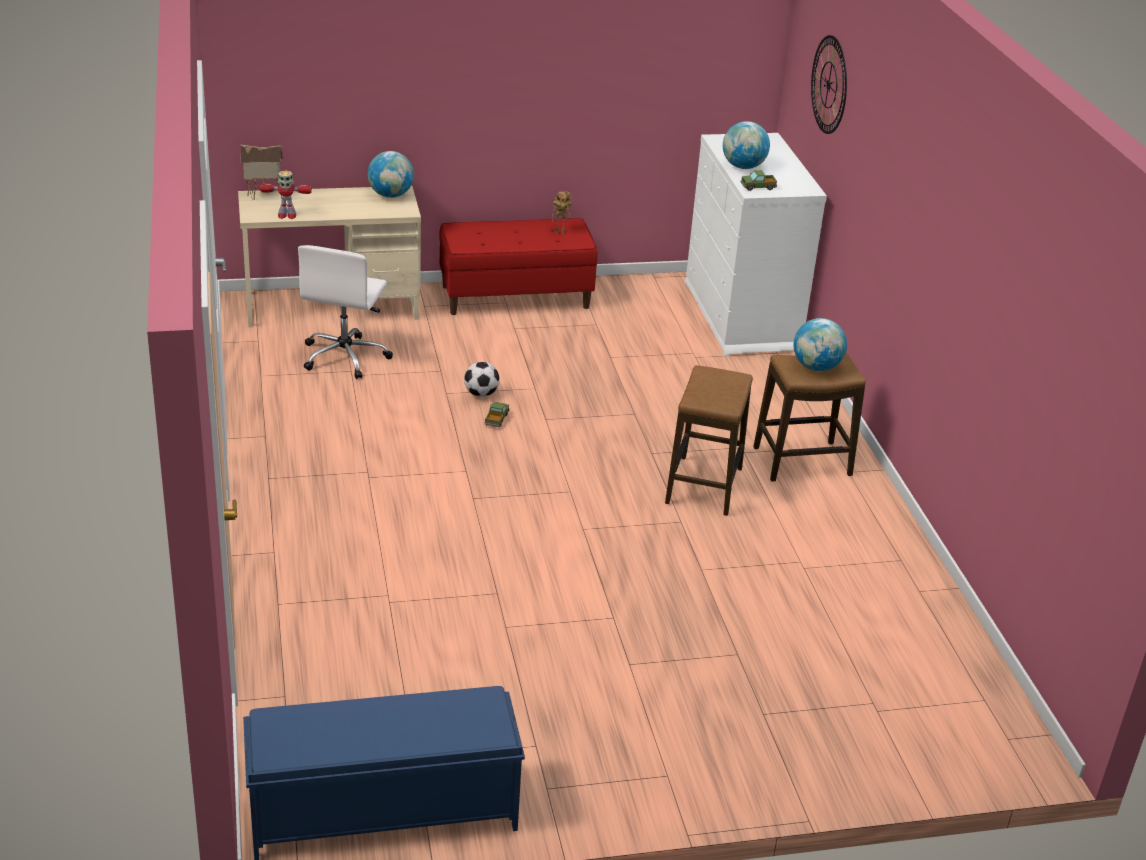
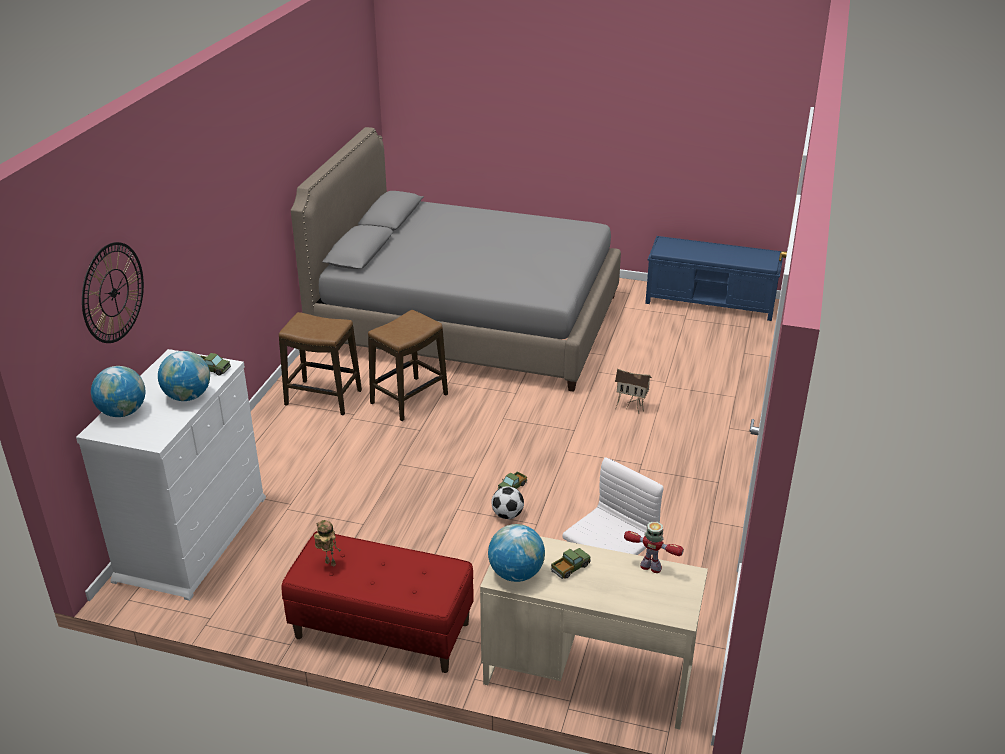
camera: 150 degrees left, 0 degrees up
toy house [241,145,283,200] -> toy house moved to [615,369,652,414]
globe [793,318,847,371] -> globe moved to [91,366,145,417]
none -> grey bed [291,127,621,392]
none -> toy truck [551,548,591,579]

